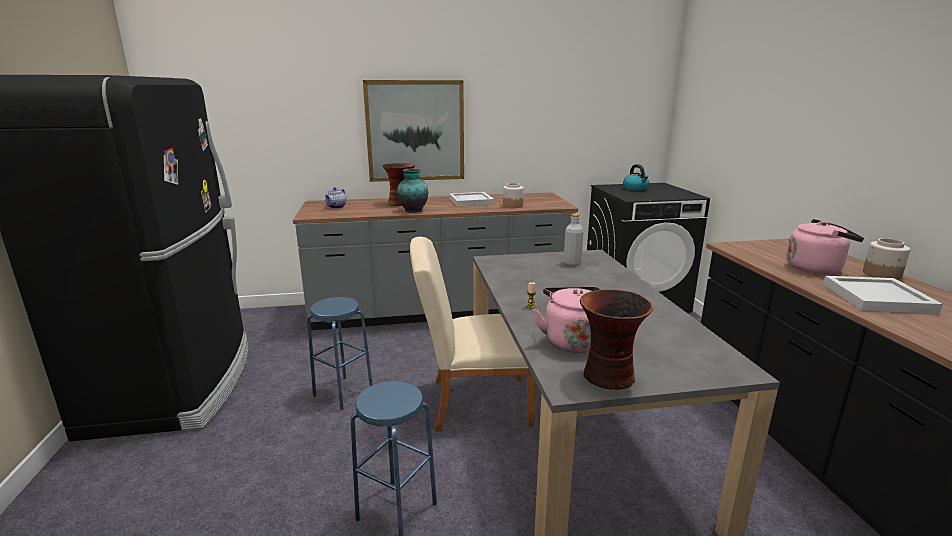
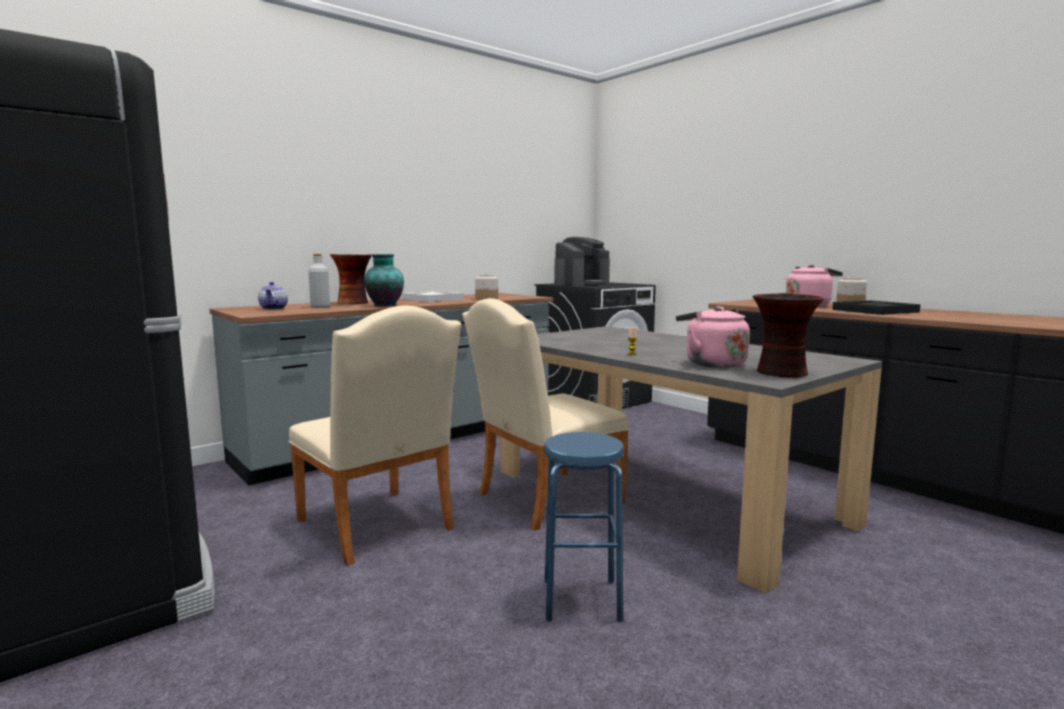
camera: 30 degrees left, 10 degrees down
blue stool [307,297,373,410] -> beige chair [288,305,461,566]
picture [363,80,464,182] -> none
grey bottle [563,214,584,266] -> grey bottle moved to [308,254,330,308]
kettle [623,164,649,191] -> coffee machine [554,237,610,286]
white tray [823,276,943,314] -> black tray [832,300,921,315]

